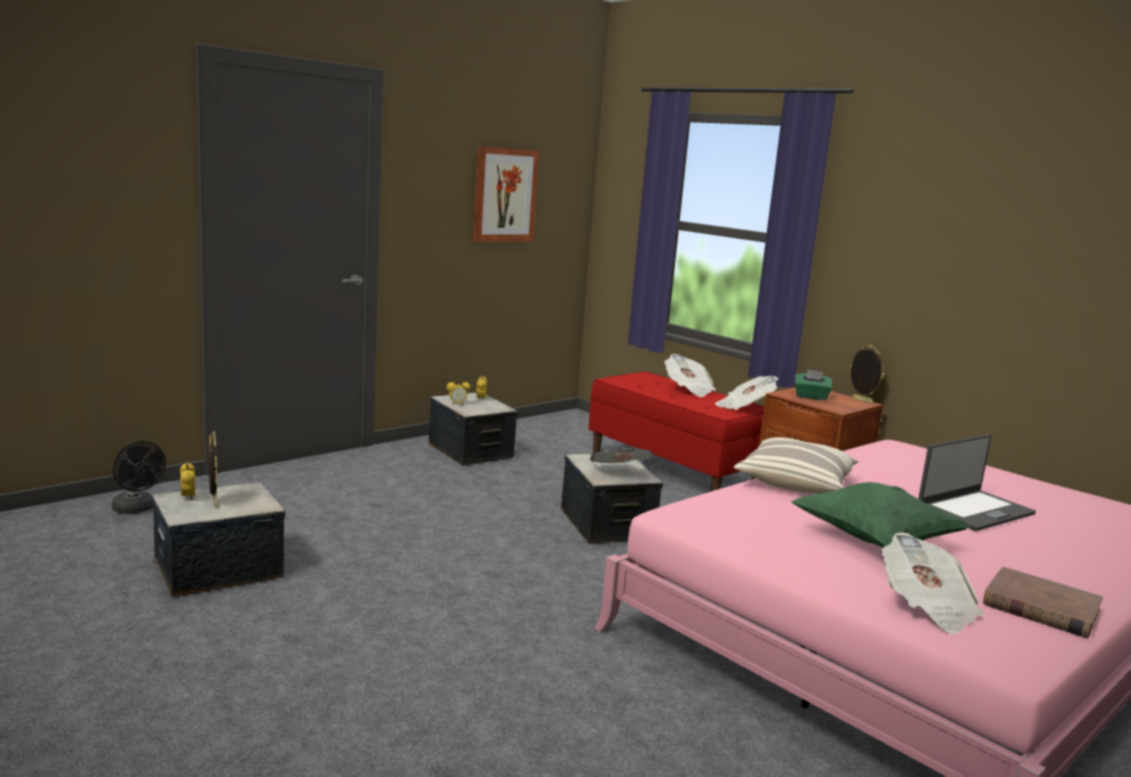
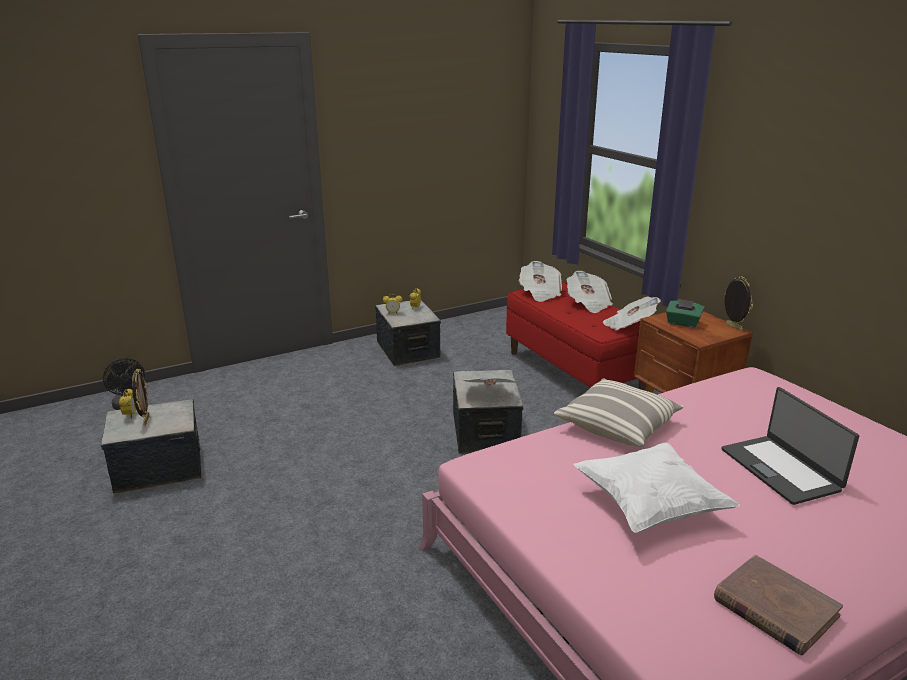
camera: 15 degrees right, 10 degrees up
picture [473,146,540,242] -> none
green pillow [791,482,971,548] -> white pillow [573,442,740,533]
newspaper [881,532,984,634] -> newspaper moved to [519,261,562,302]
laptop [918,434,1036,531] -> laptop turned 90 degrees clockwise [721,387,859,505]

